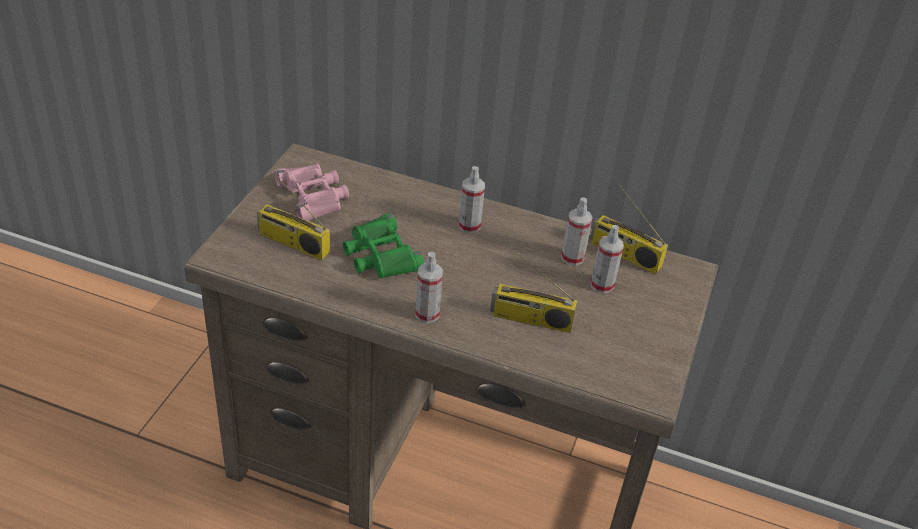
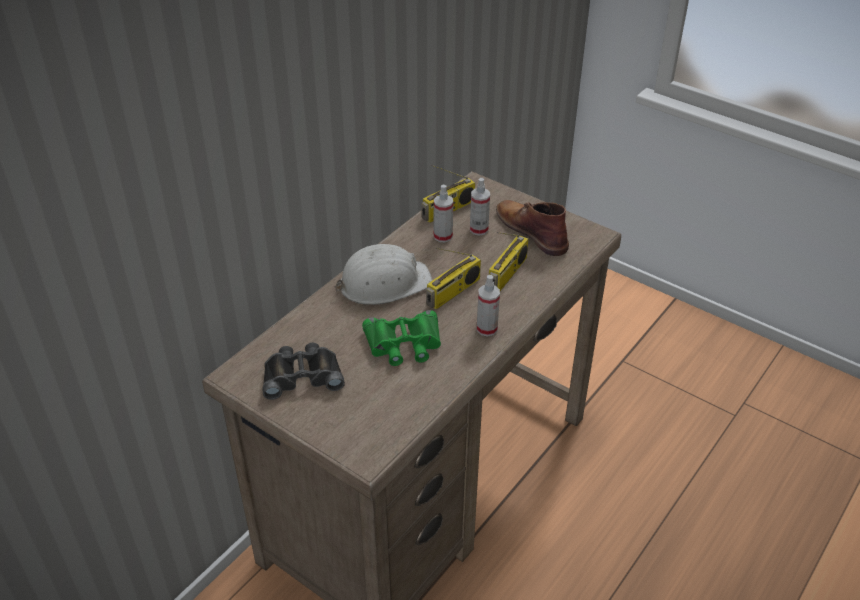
camera: 70 degrees left, 0 degrees up
radio [257,172,330,260] -> radio moved to [426,248,481,309]
pink binoculars [274,163,349,221] -> black binoculars [262,343,345,400]
spray bottle [459,166,485,233] -> white hard hat [335,244,432,305]
none -> brown boot [496,200,569,256]

